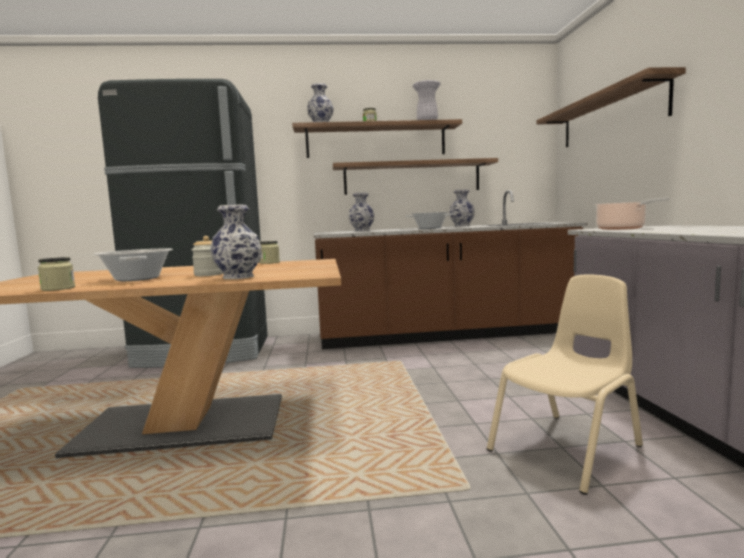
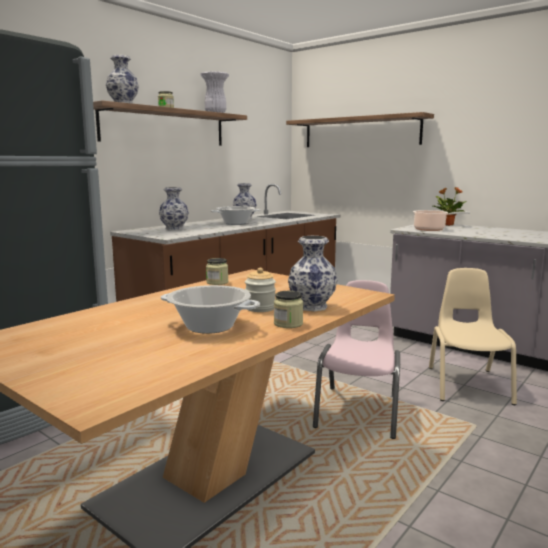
camera: 45 degrees left, 5 degrees up
jar [38,257,75,291] -> jar moved to [274,291,303,328]
shelf [332,158,498,195] -> none
none -> pink chair [313,280,400,439]
none -> potted plant [433,187,467,226]

